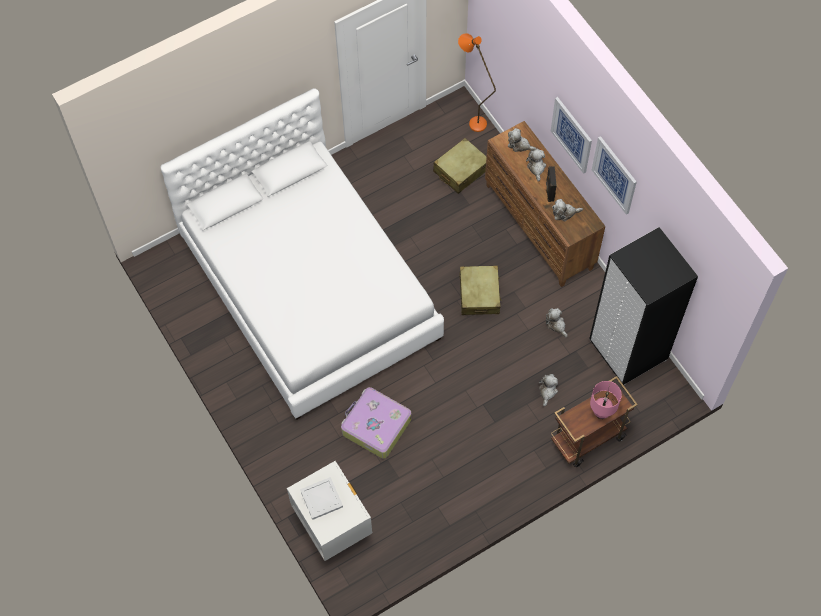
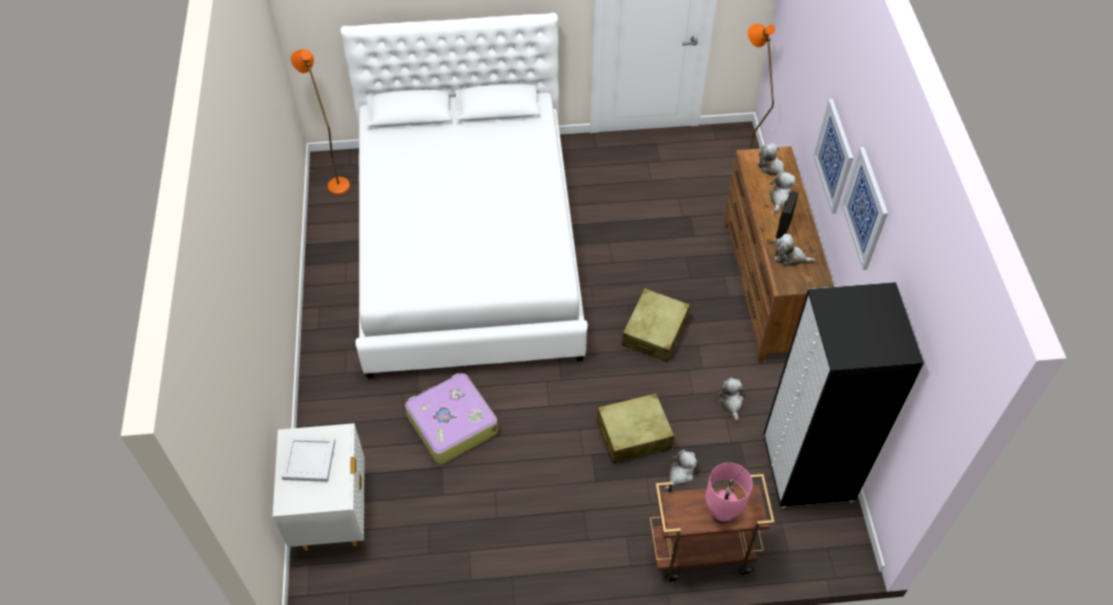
camera: 25 degrees right, 10 degrees down
beige suitcase [433,138,487,194] -> beige suitcase moved to [596,393,674,463]
none -> orange floor lamp [291,49,350,195]

